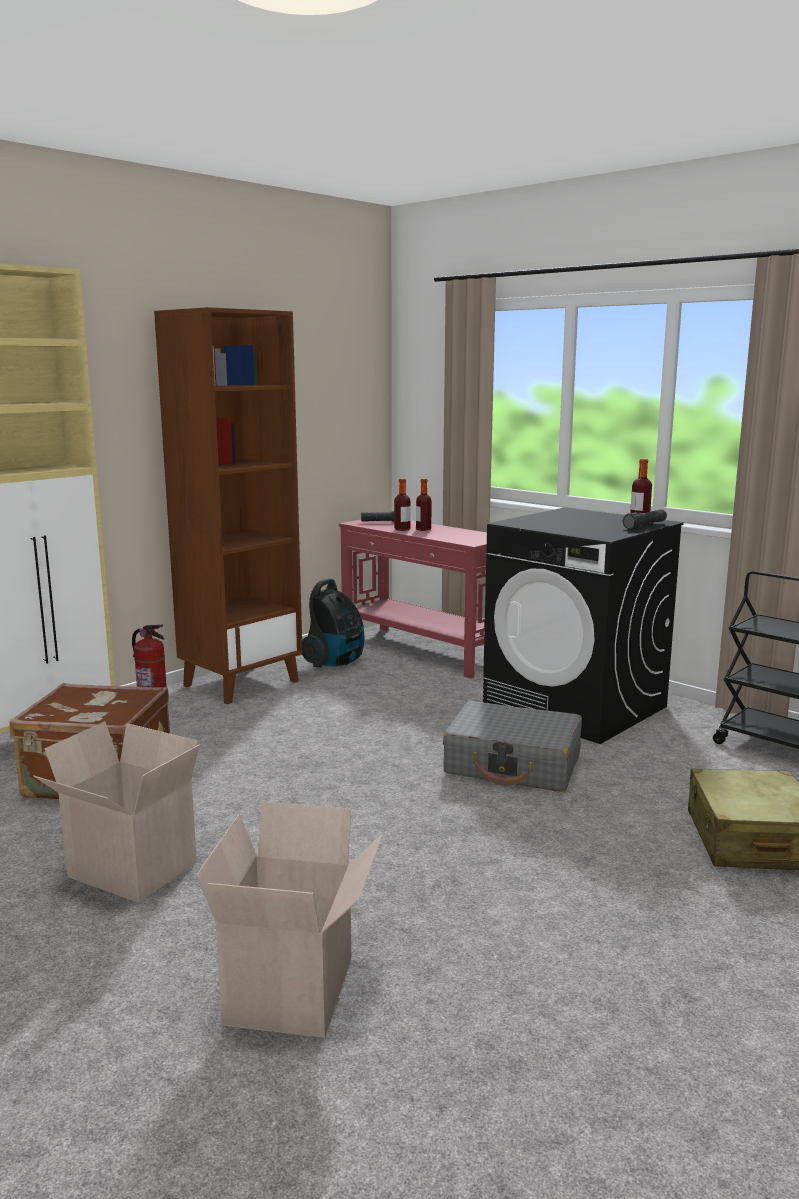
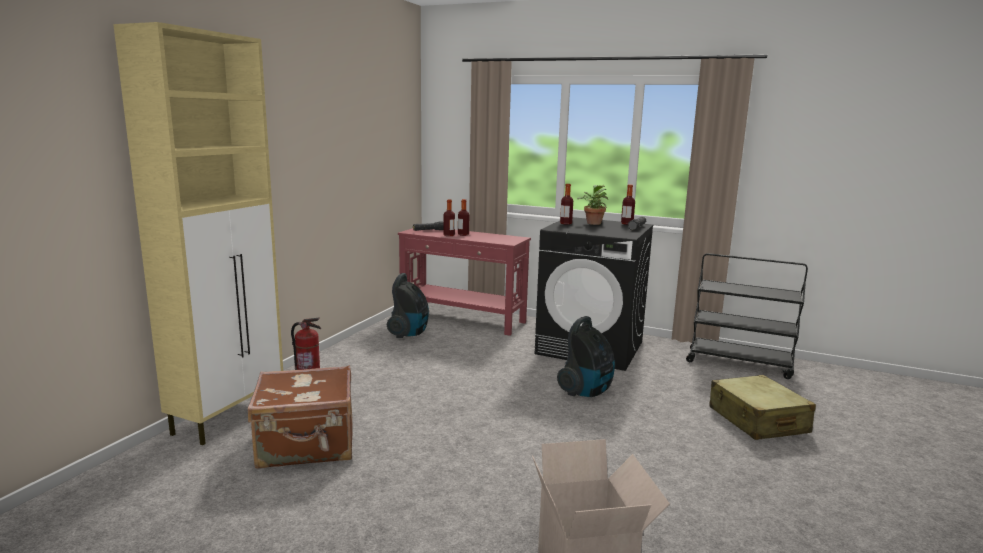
camera: 20 degrees left, 0 degrees up
cardboard box [33,721,200,903] -> none
brown bookcase [154,307,303,704] -> none
grey suitcase [443,701,582,792] -> vacuum cleaner [557,316,615,397]
none -> bottle [560,184,573,225]
none -> potted plant [577,185,608,225]

